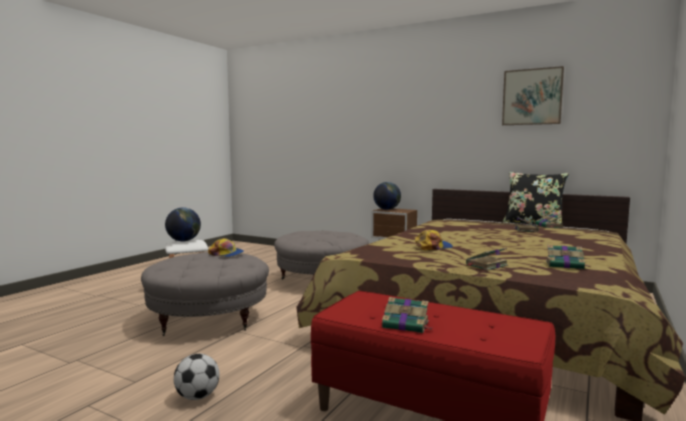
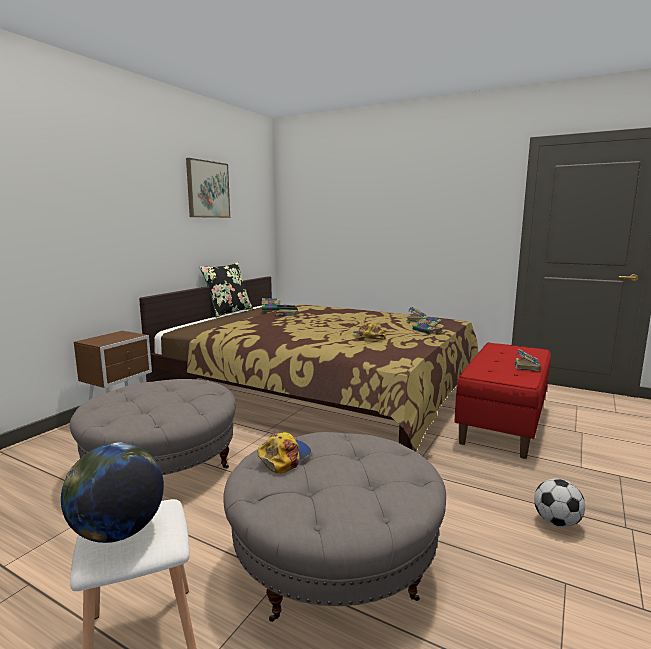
camera: 90 degrees left, 5 degrees up
globe [373,182,401,210] -> none

